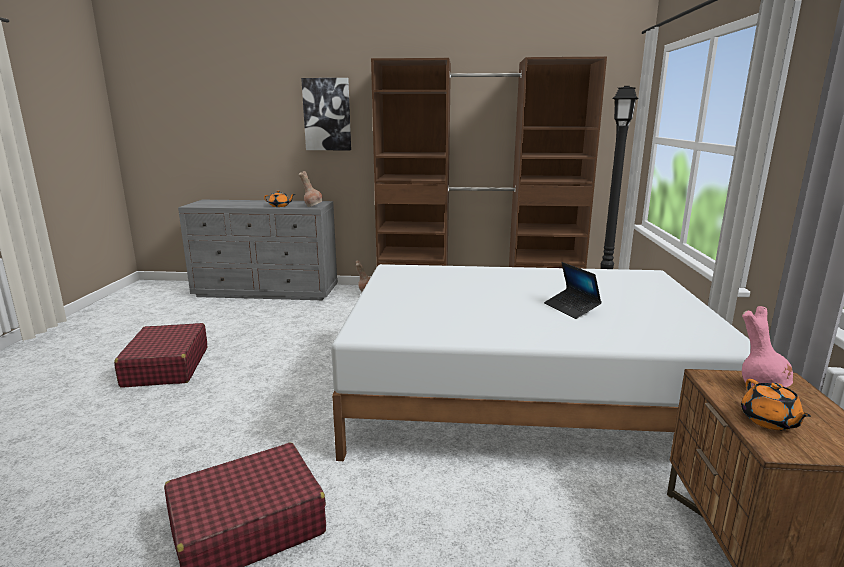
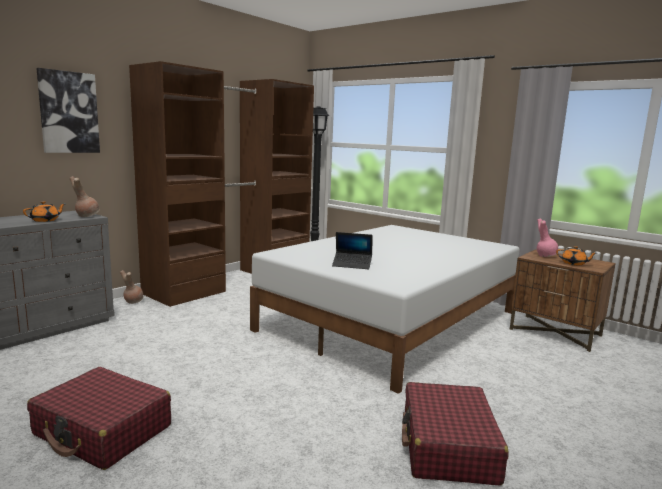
camera: 55 degrees left, 5 degrees down
laptop [544,262,602,319] -> laptop moved to [332,232,373,269]

